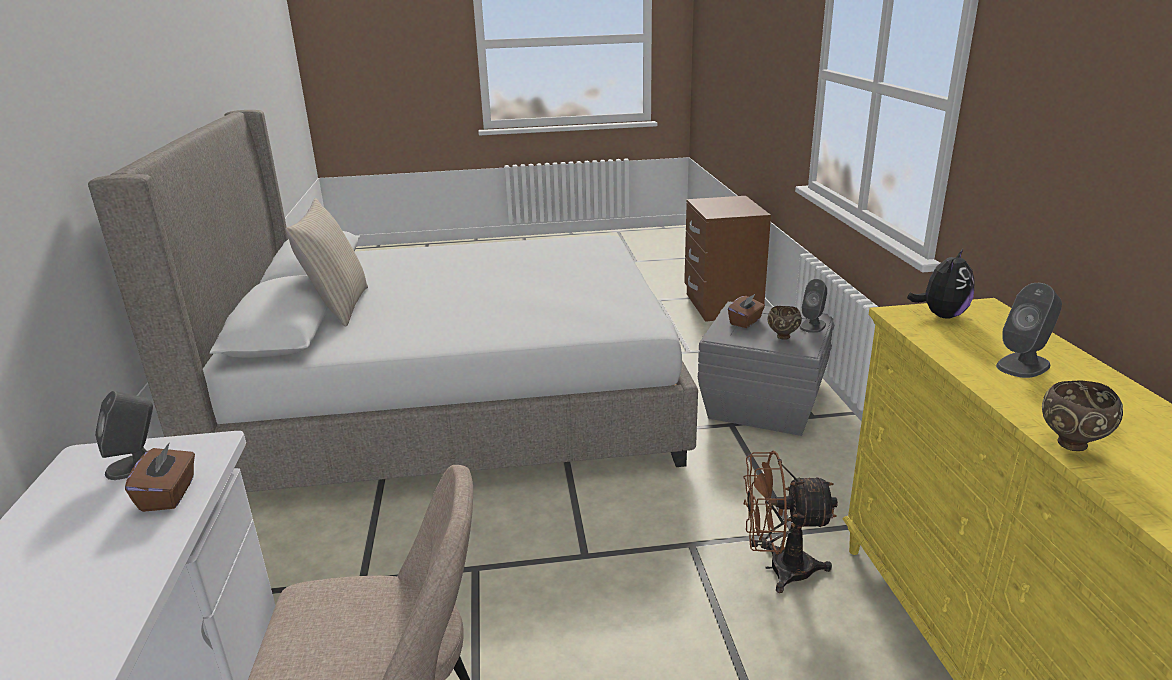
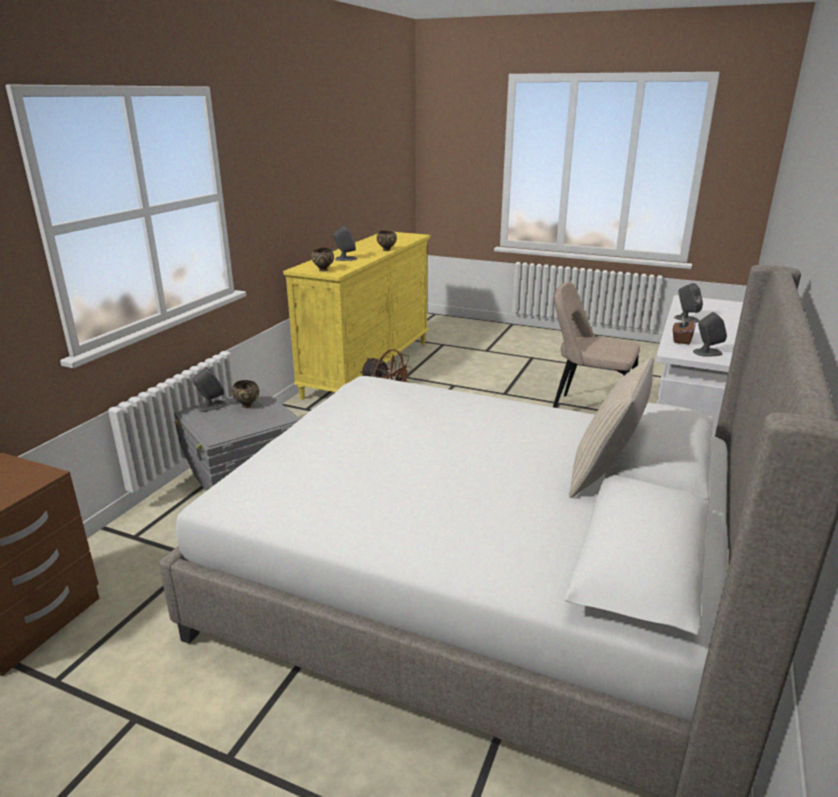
camera: 150 degrees left, 0 degrees up
brown tissue box [728,294,765,328] -> none
plush toy [907,249,975,319] -> brown bowl [311,248,334,271]
none -> grey speaker [674,283,703,323]

